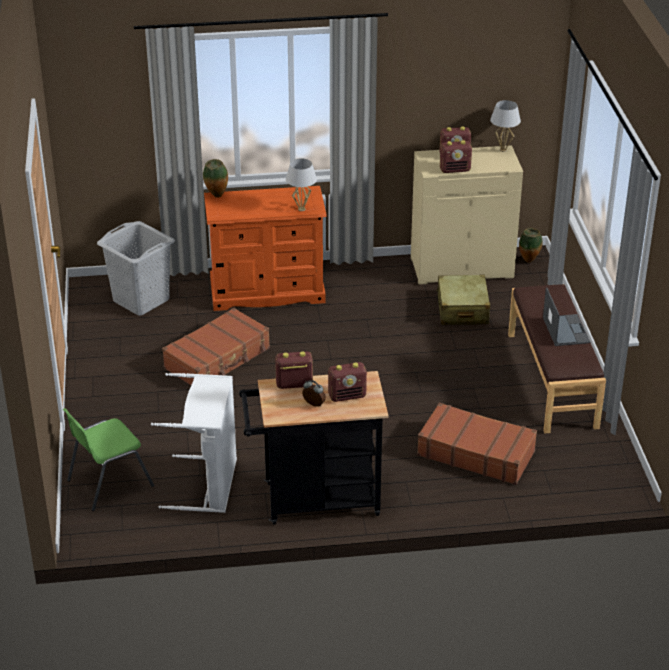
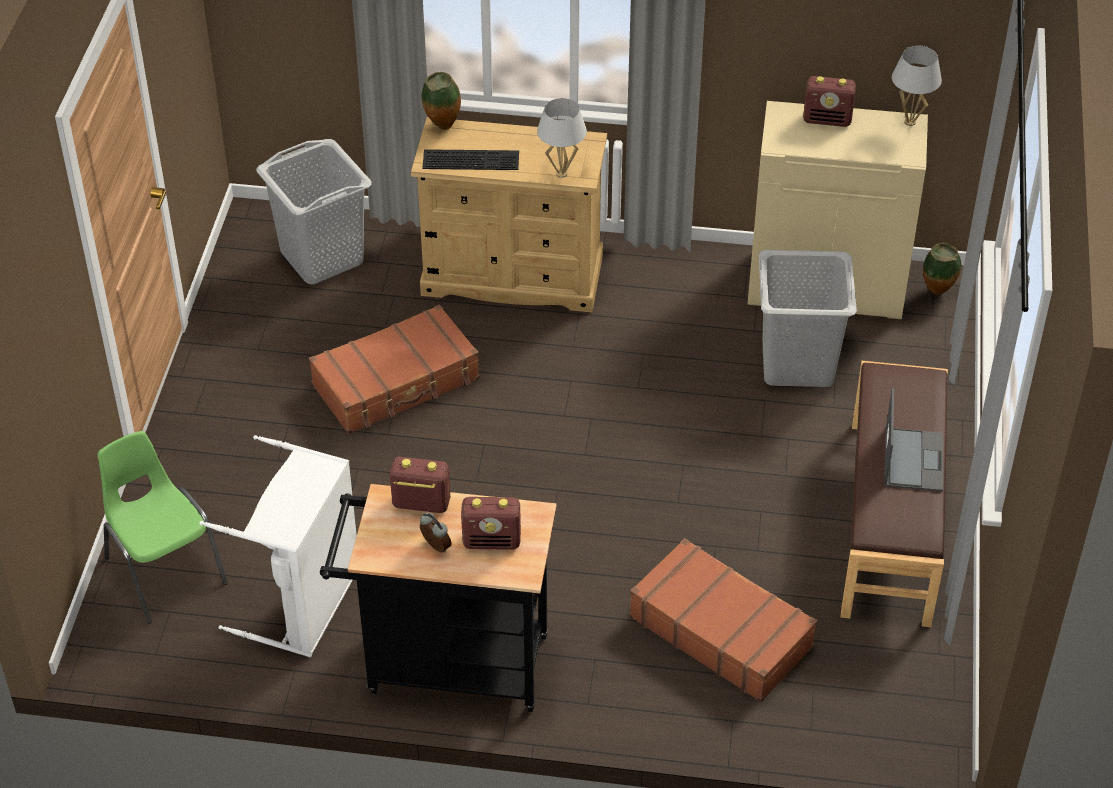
camera: 15 degrees right, 10 degrees up
green chair [63,408,154,511] -> green chair turned 75 degrees clockwise [98,431,228,624]
orange dresser [204,186,327,311] -> beige dresser [411,117,607,312]
beige suitcase [436,275,490,325] -> grey laundry basket [759,250,857,387]
radio [440,140,472,173] -> none
none -> keyboard [422,149,519,170]

